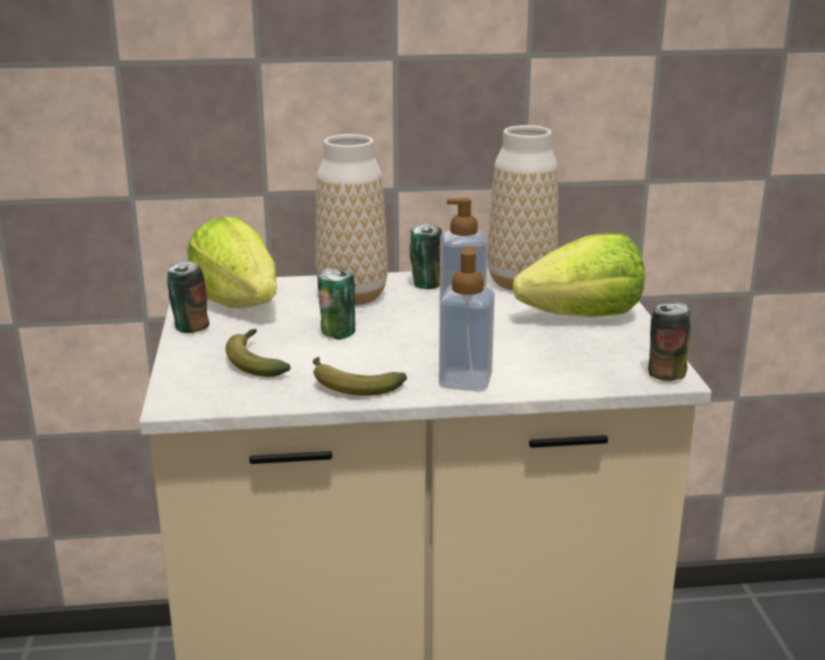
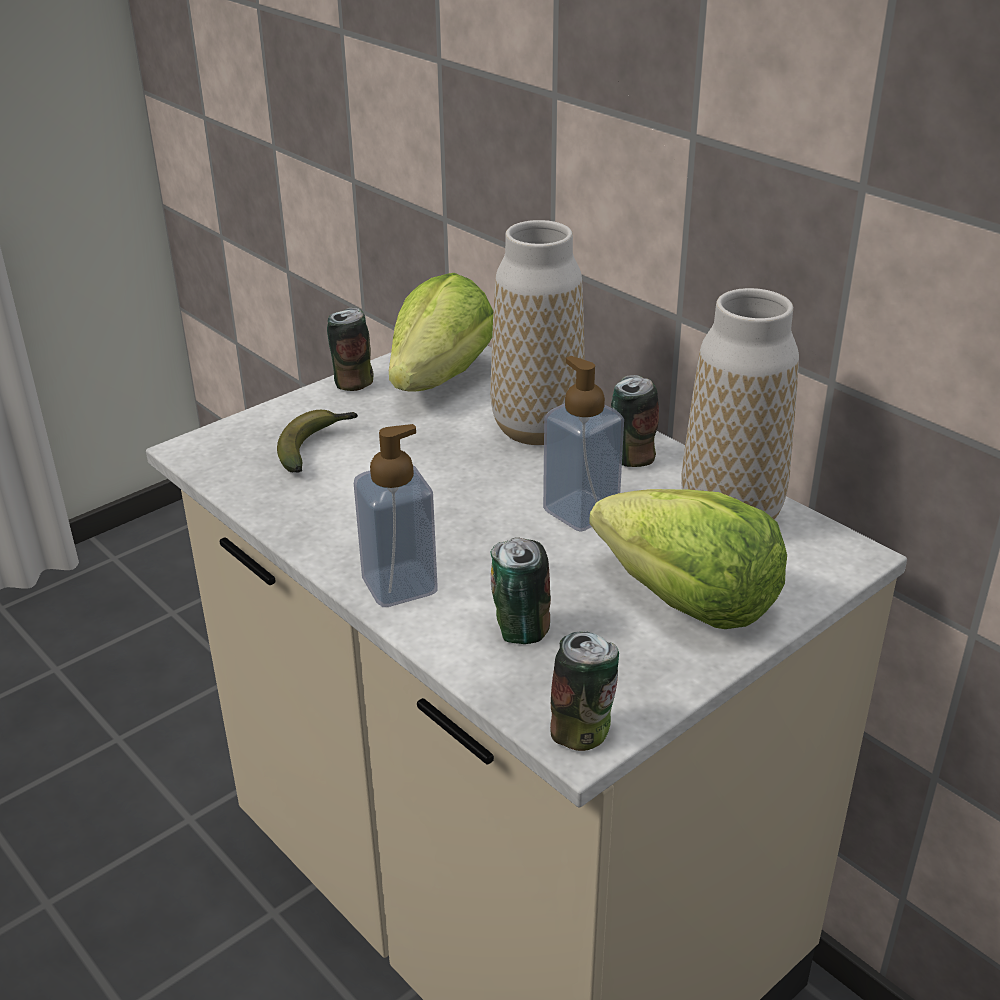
camera: 55 degrees right, 10 degrees up
banana [313,357,407,396] -> none
can [318,268,355,340] -> can moved to [491,537,551,644]

